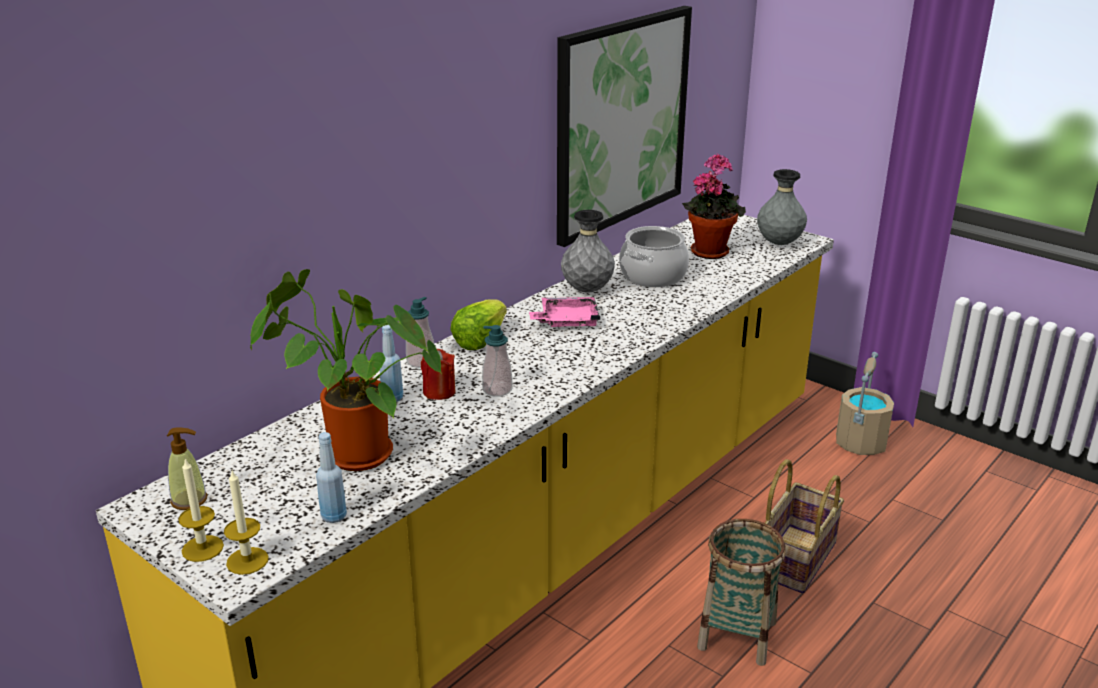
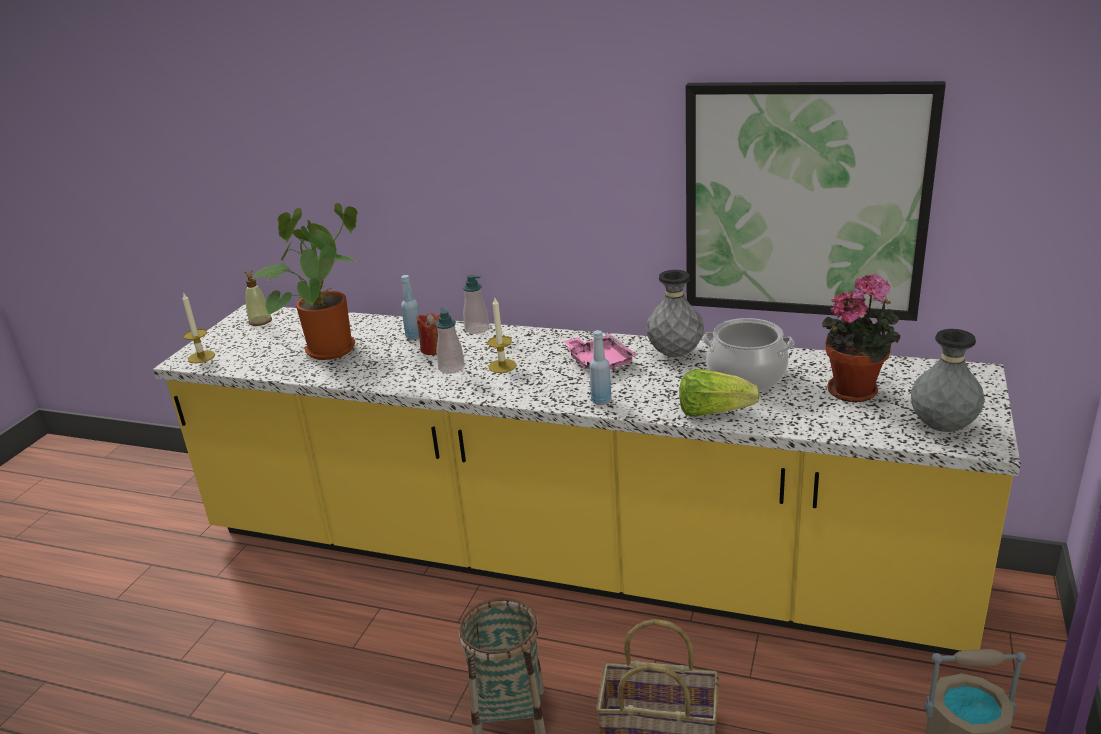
camera: 70 degrees right, 0 degrees up
candle [178,458,224,562] -> candle moved to [488,298,516,373]
blue bottle [316,432,347,523] -> blue bottle moved to [590,330,612,405]
lettuce [450,299,507,350] -> lettuce moved to [679,369,760,417]

